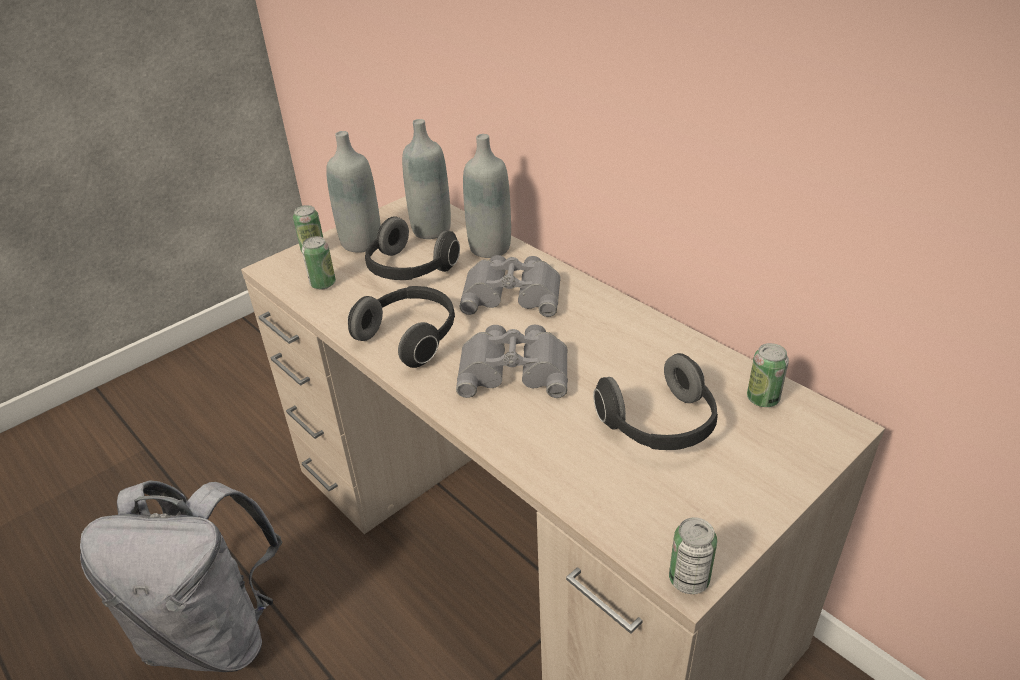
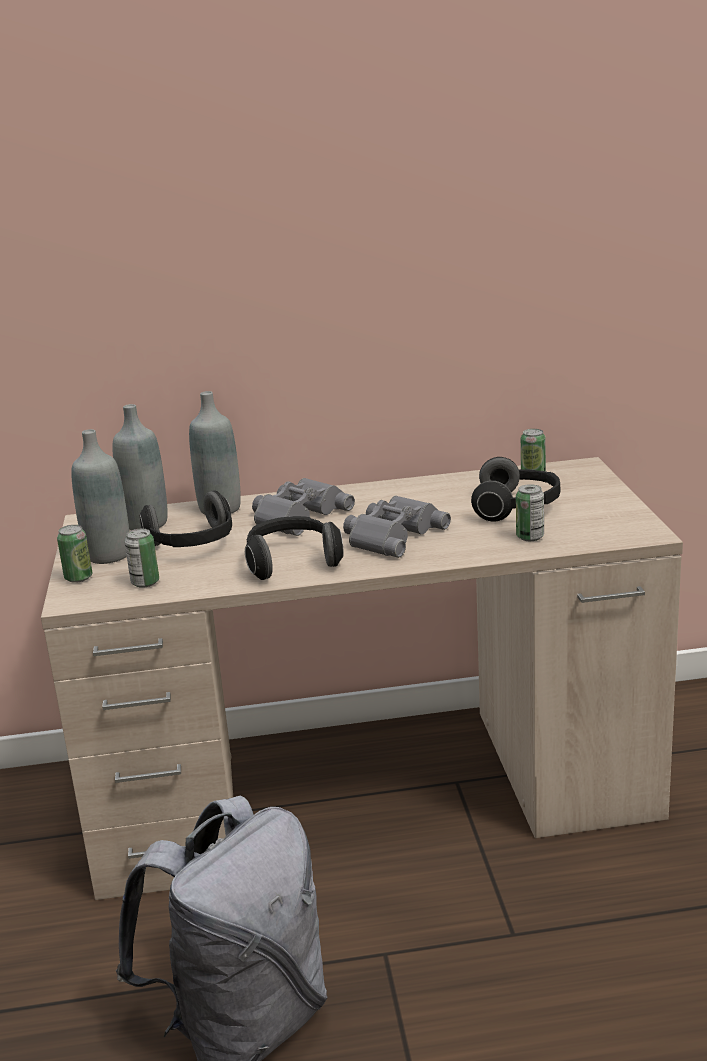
camera: 55 degrees left, 15 degrees down
can [669,517,717,594] -> can moved to [516,484,544,541]

